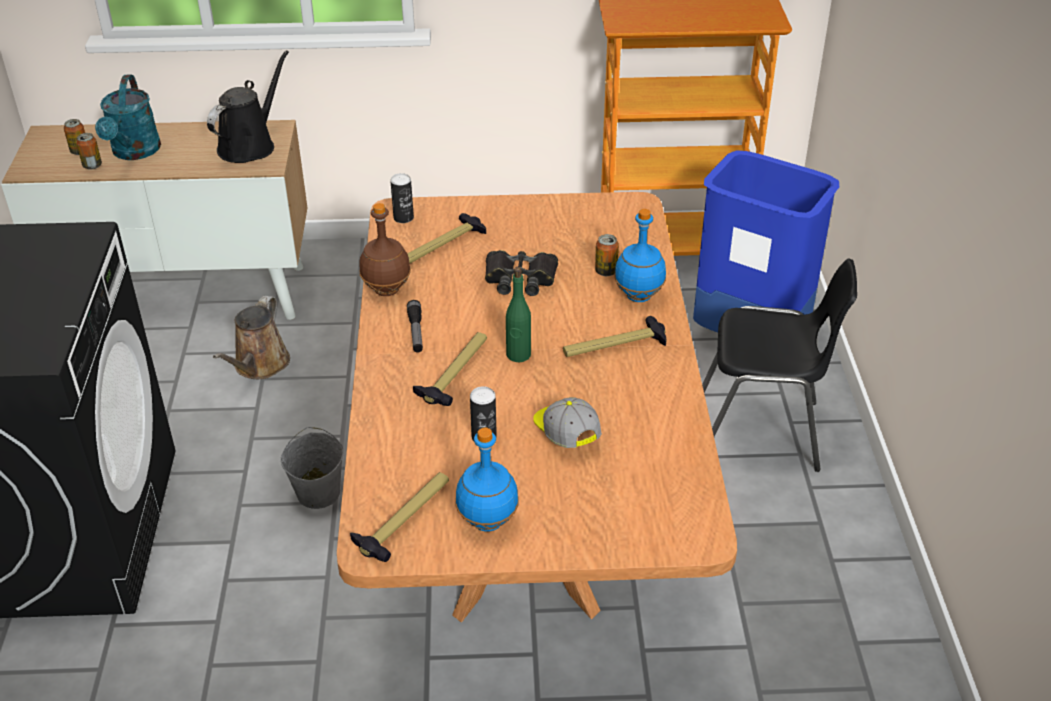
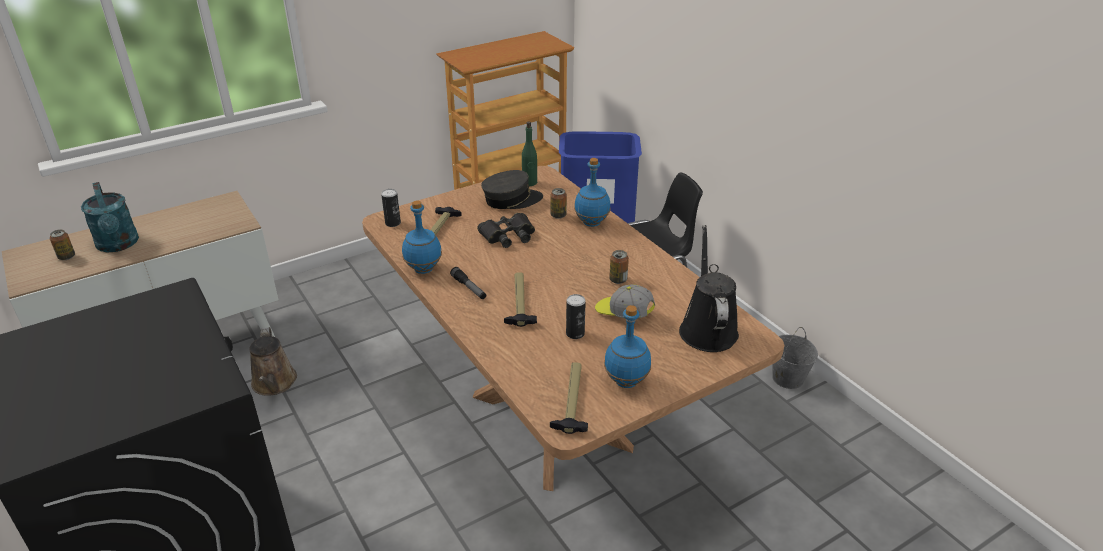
camera: 30 degrees left, 5 degrees down
can [76,133,102,170] -> can moved to [609,250,629,284]
black watering can [207,50,289,163] -> black watering can moved to [679,225,739,352]
grey bucket [281,427,344,509] -> grey bucket moved to [772,327,818,389]
brown bottle [359,203,411,296] -> blue bottle [402,201,442,274]
green bottle [506,267,531,362] -> green bottle moved to [522,121,537,186]
hammer [563,316,666,357] -> none
none -> grey cap [481,170,543,209]

